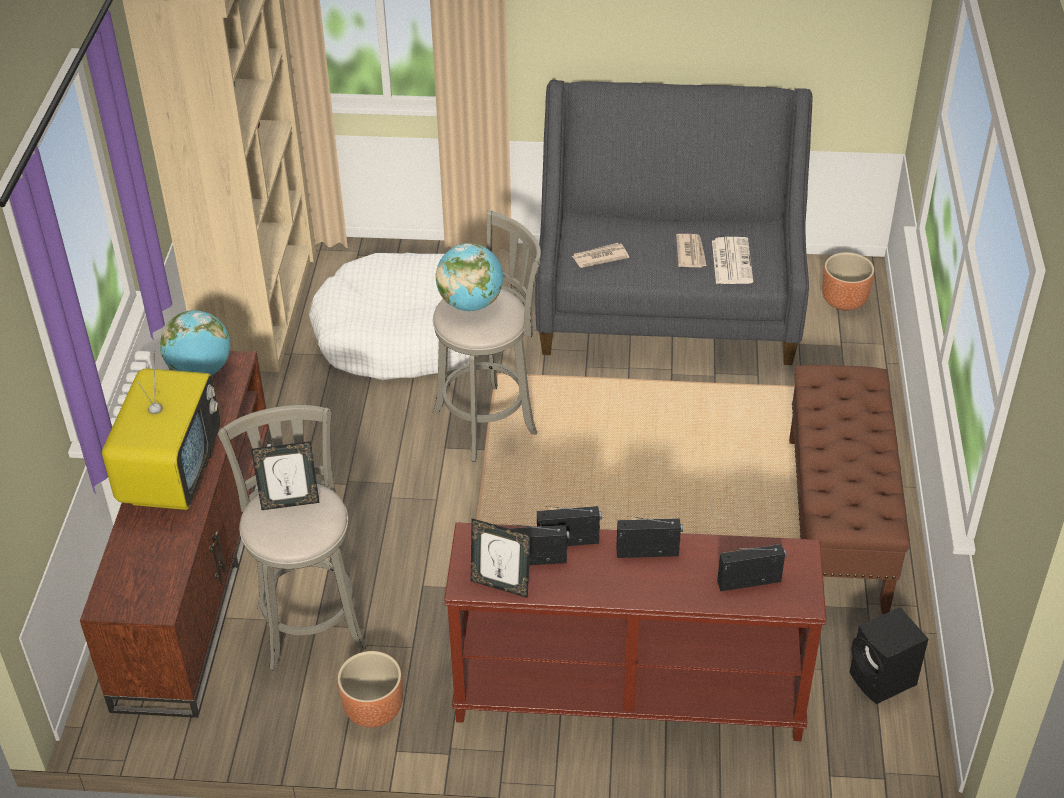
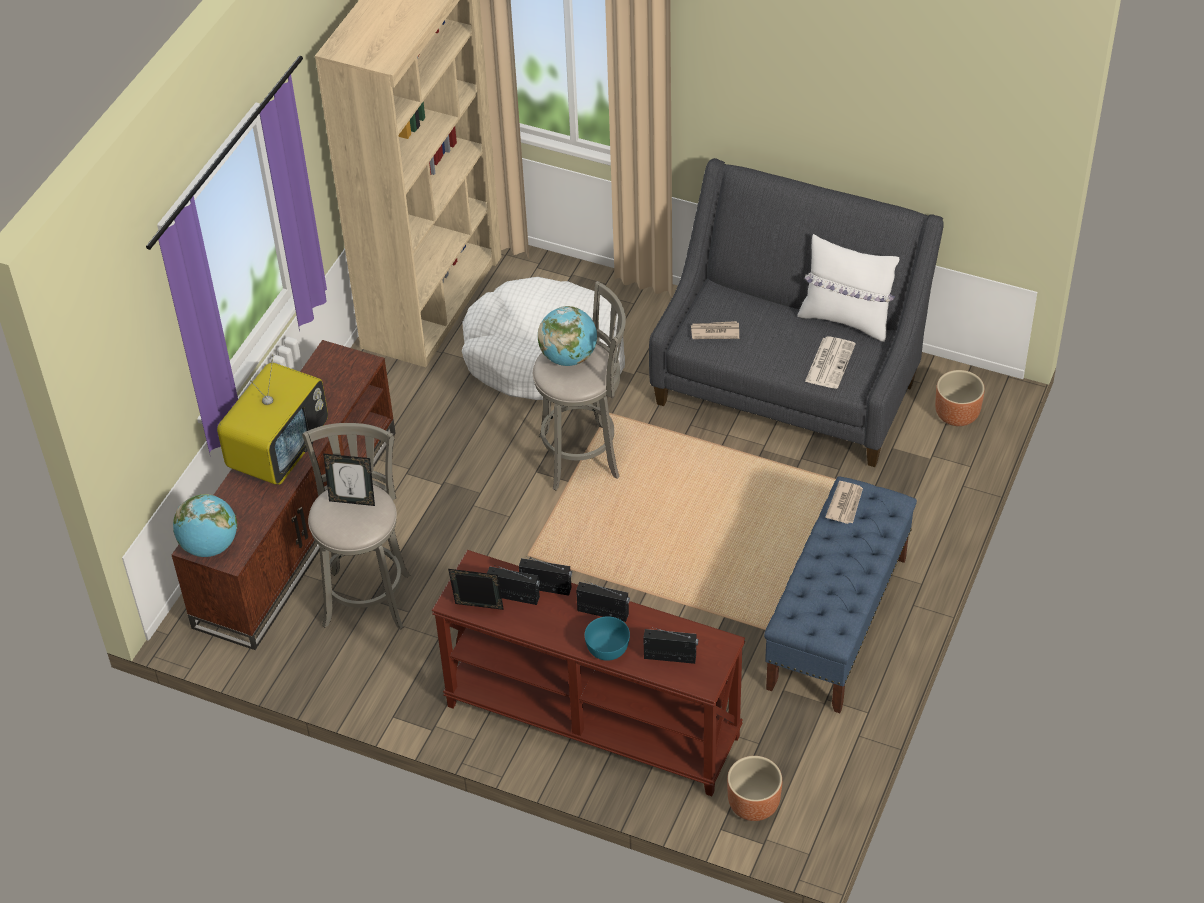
camera: 20 degrees right, 5 degrees up
globe [160,310,231,376] -> globe moved to [173,494,237,557]
brown planter [337,651,403,728] -> brown planter moved to [727,756,782,821]
picture frame [471,518,531,598] -> picture frame turned 150 degrees clockwise [448,569,504,610]
newspaper [676,234,706,268] -> newspaper moved to [825,481,863,524]
brown bench [789,365,910,614] -> blue bench [764,476,917,713]
black speaker [850,607,928,704] -> none
none -> turquoise bowl [584,616,630,661]
none -> white pillow [797,234,899,342]

